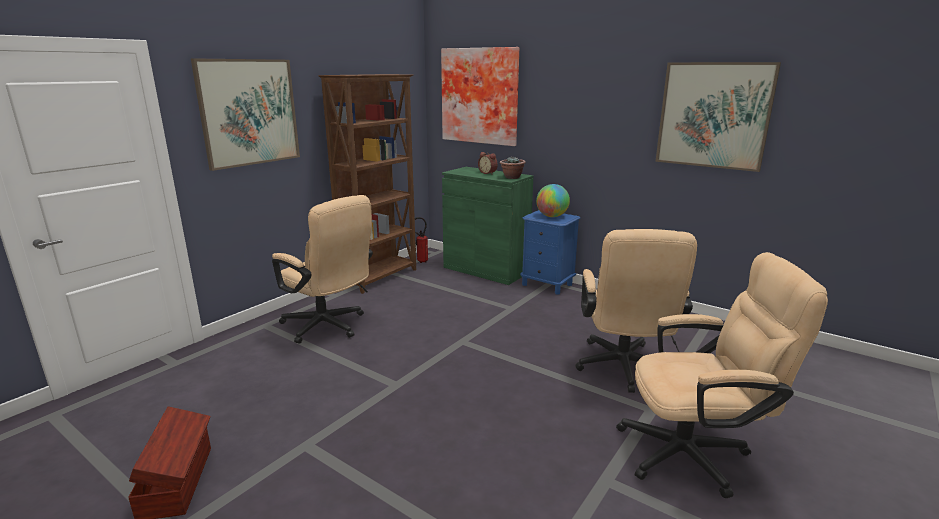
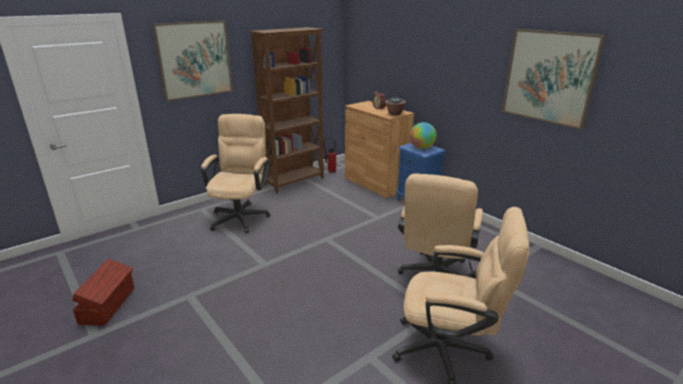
camera: 15 degrees right, 5 degrees up
beige office chair [272,195,373,344] -> beige office chair turned 135 degrees counterclockwise [201,114,270,233]
picture [441,47,519,146] -> none
green cabinet [442,167,534,285] -> brown cabinet [345,101,414,198]

